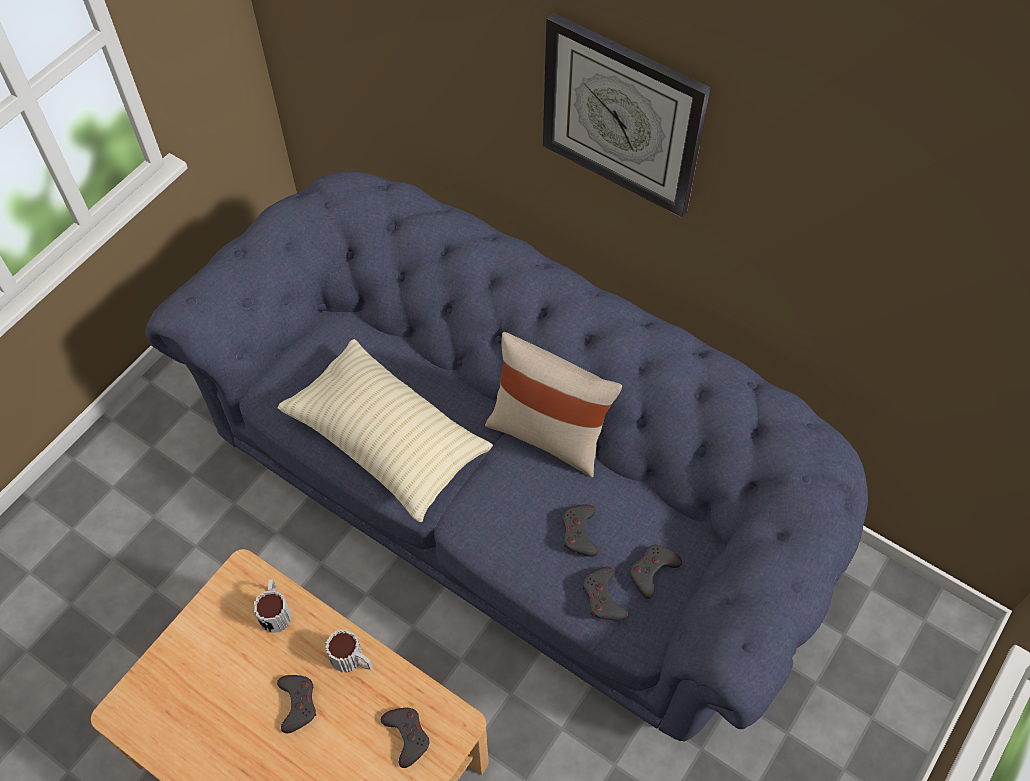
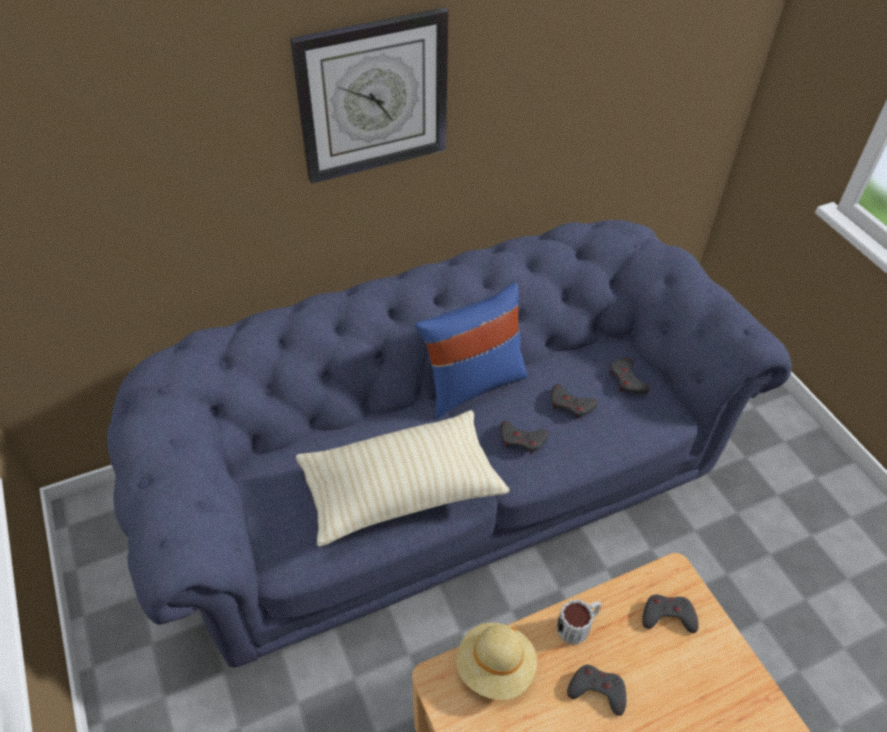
camera: 60 degrees left, 10 degrees down
mug [254,579,291,633] -> beige hat [456,623,537,700]
beige pillow [485,332,622,478] -> blue pillow [415,283,528,419]
grey game controller [583,567,628,620] -> grey game controller moved to [500,421,548,454]

